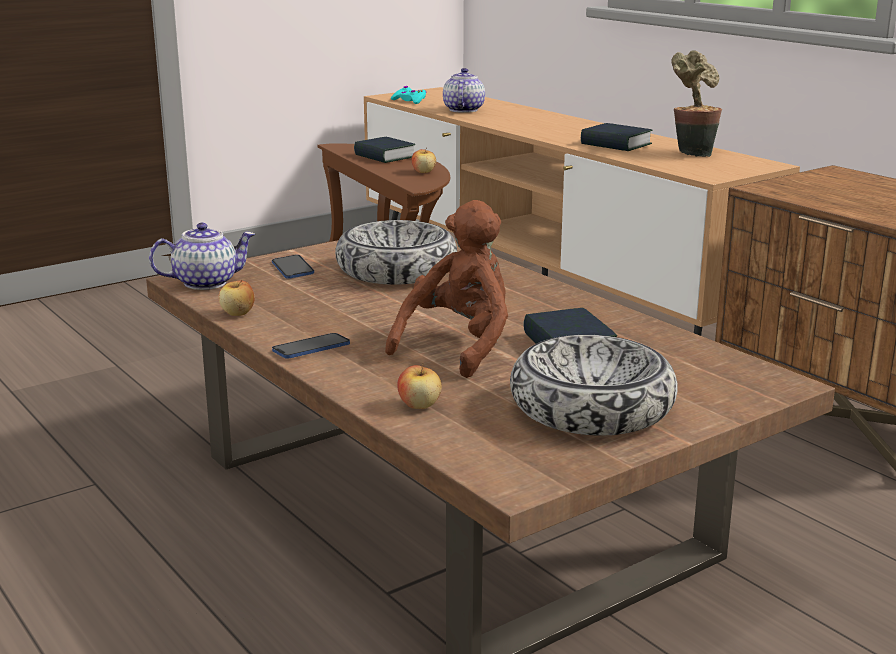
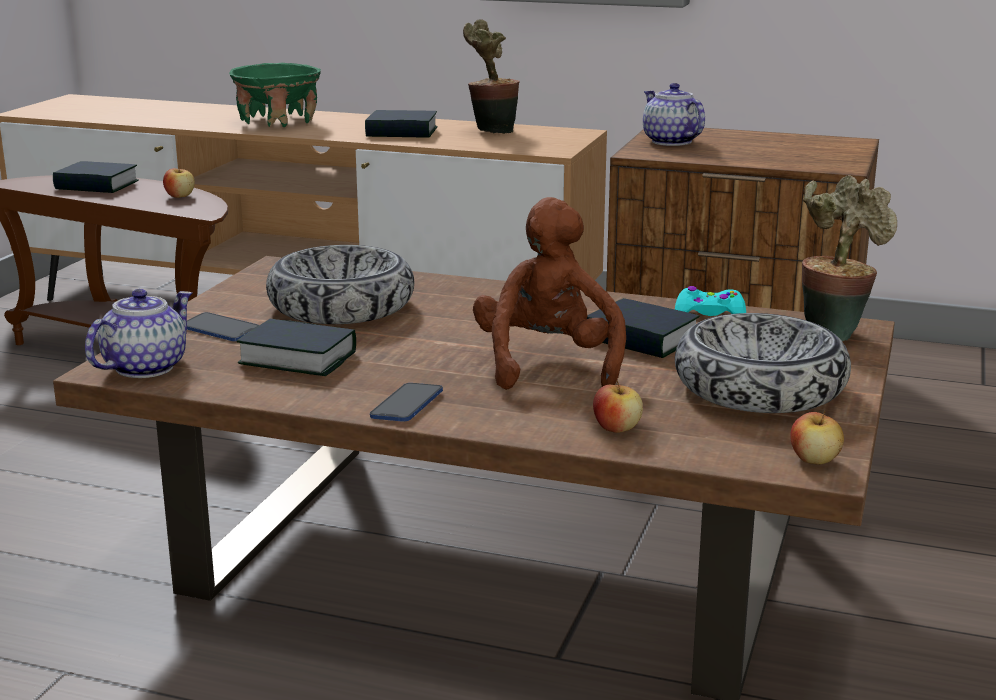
camera: 35 degrees left, 0 degrees up
apple [219,280,255,316] -> apple moved to [790,410,844,465]
turquoise game controller [391,86,427,104] -> turquoise game controller moved to [675,286,746,316]
teapot [443,68,485,113] -> teapot moved to [643,83,705,146]
none -> green bowl [229,63,321,127]
none -> book [237,319,356,376]
none -> potted plant [802,175,897,341]

